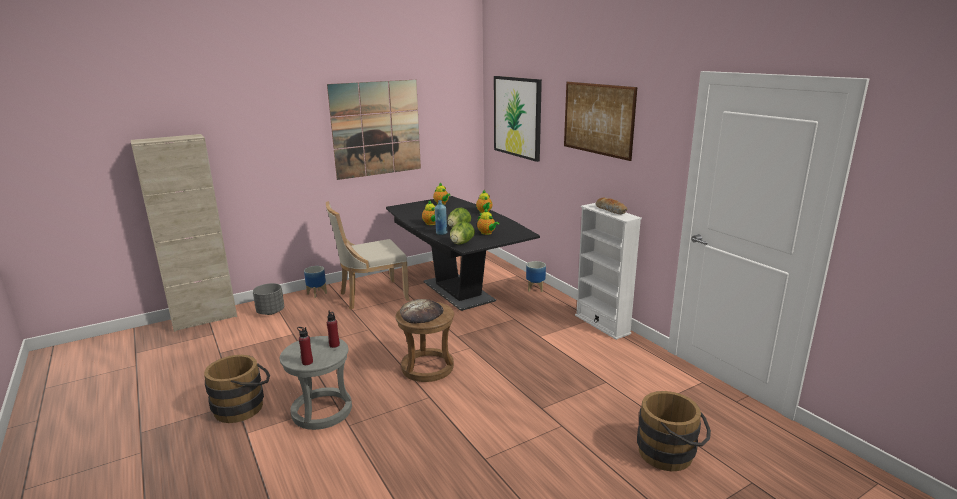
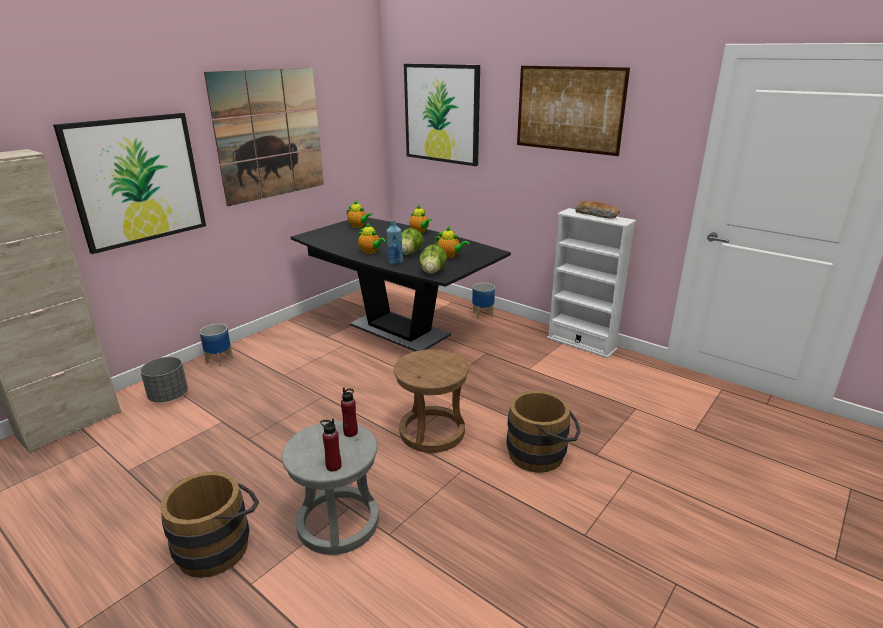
camera: 20 degrees left, 5 degrees up
beige chair [326,201,410,309] -> none
bread [400,299,443,324] -> none
brown bucket [637,391,711,471] -> brown bucket moved to [506,391,581,473]
none -> picture [53,113,206,254]

